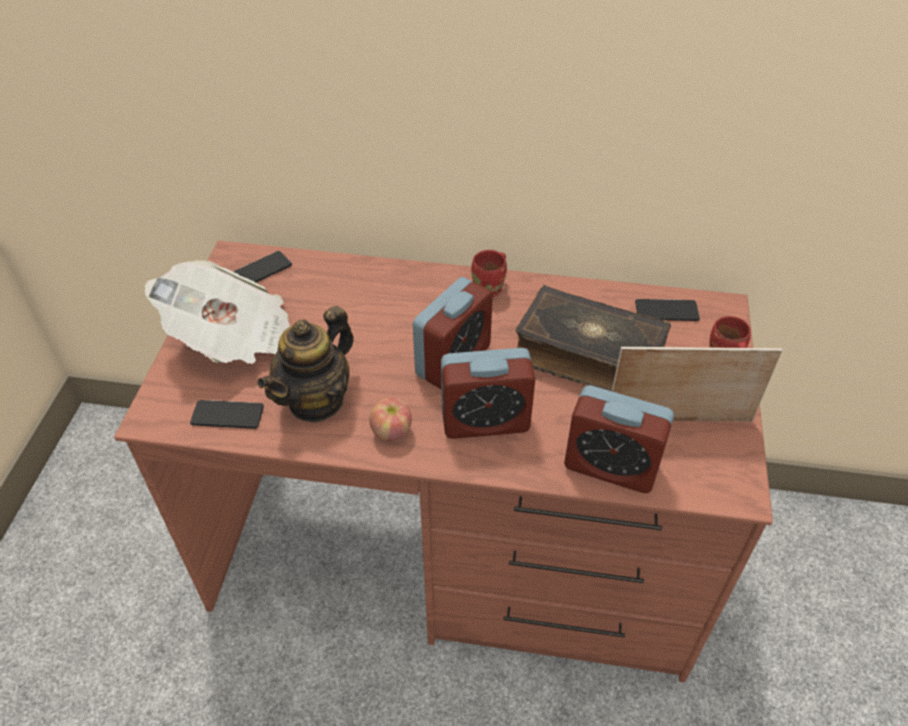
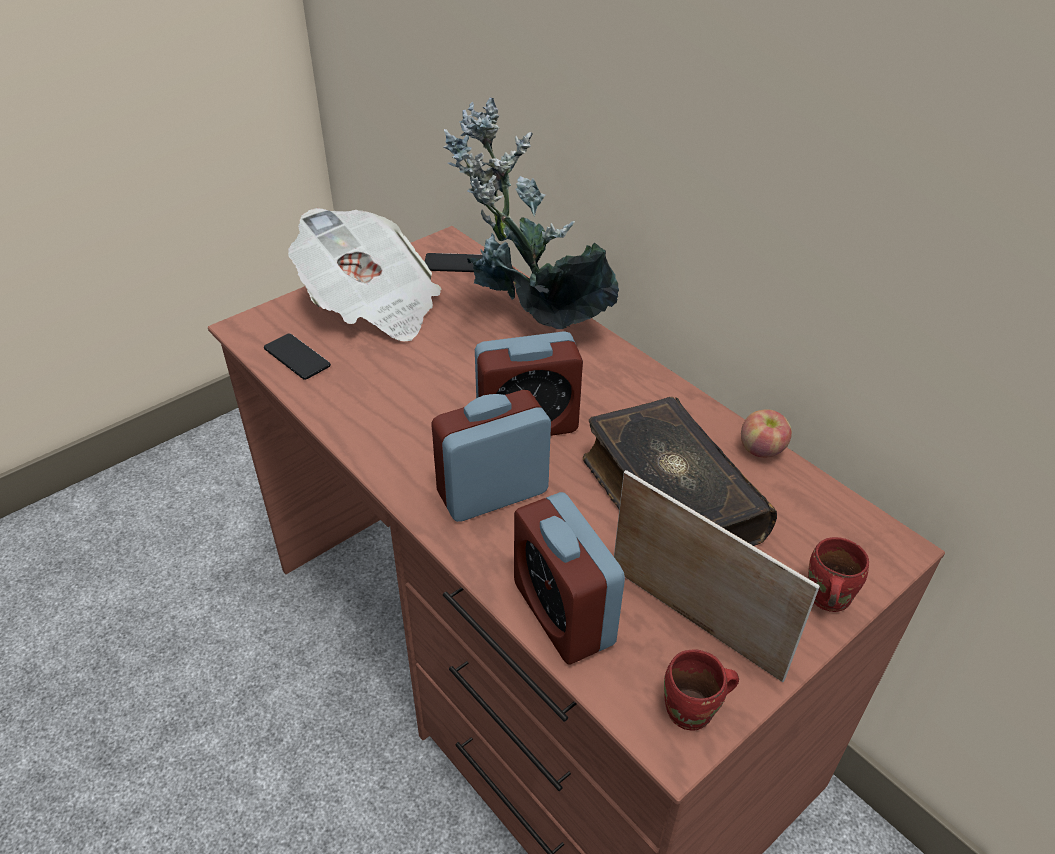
camera: 40 degrees right, 5 degrees down
teapot [257,306,354,423] -> none
apple [369,398,412,441] -> apple moved to [741,409,792,458]
alarm clock [441,348,535,439] -> alarm clock turned 120 degrees clockwise [431,390,551,522]
red mug [471,250,507,297] -> red mug moved to [664,649,739,731]
phone [635,299,700,321] -> none
none -> potted plant [444,98,619,329]

